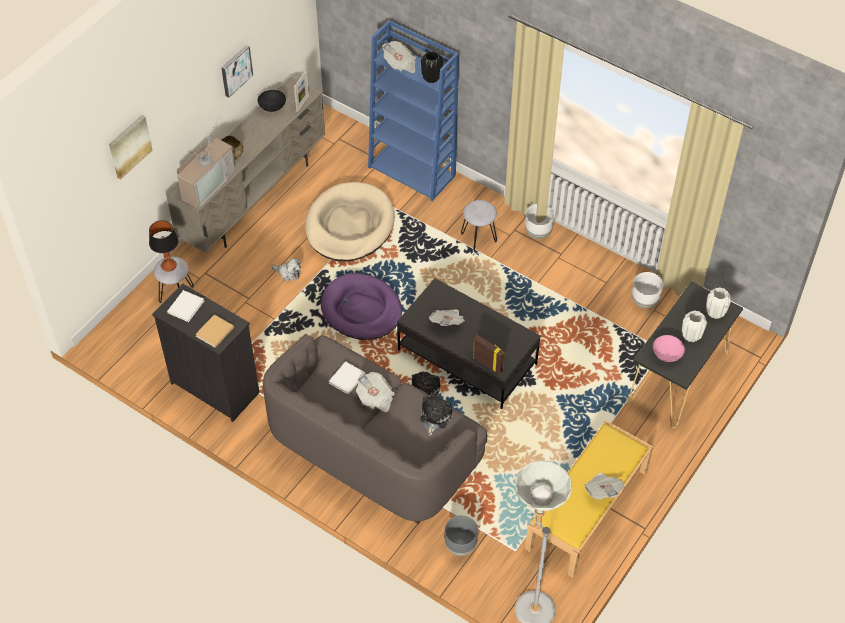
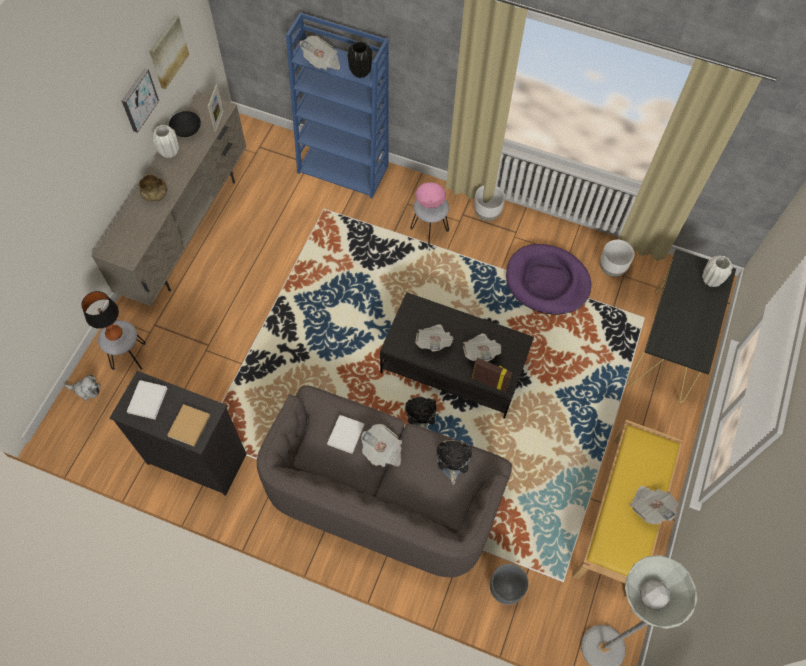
camera: 15 degrees left, 10 degrees up
picture [109,115,153,180] -> picture moved to [149,15,189,89]
television [177,128,236,208] -> none
plush toy [271,258,301,281] -> plush toy moved to [64,374,101,401]
beige dog bed [305,182,395,261] -> none
purple dog bed [321,273,402,340] -> purple dog bed moved to [506,244,591,315]
pink bowl [653,335,685,362] -> pink bowl moved to [416,182,446,208]
white vase [682,310,707,342] -> white vase moved to [152,125,179,158]
none -> newspaper [463,334,501,361]

